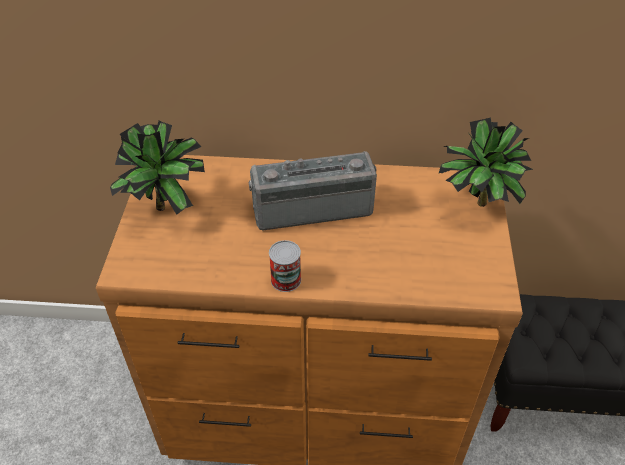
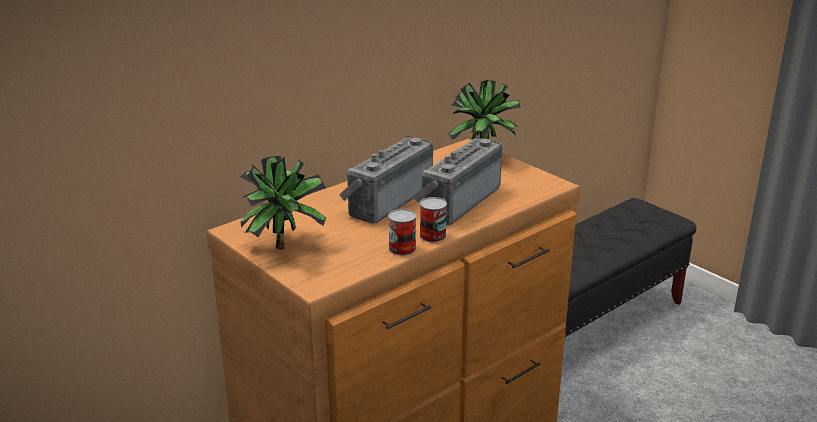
camera: 45 degrees left, 20 degrees down
none -> can [388,209,416,256]
none -> radio [413,137,502,225]

